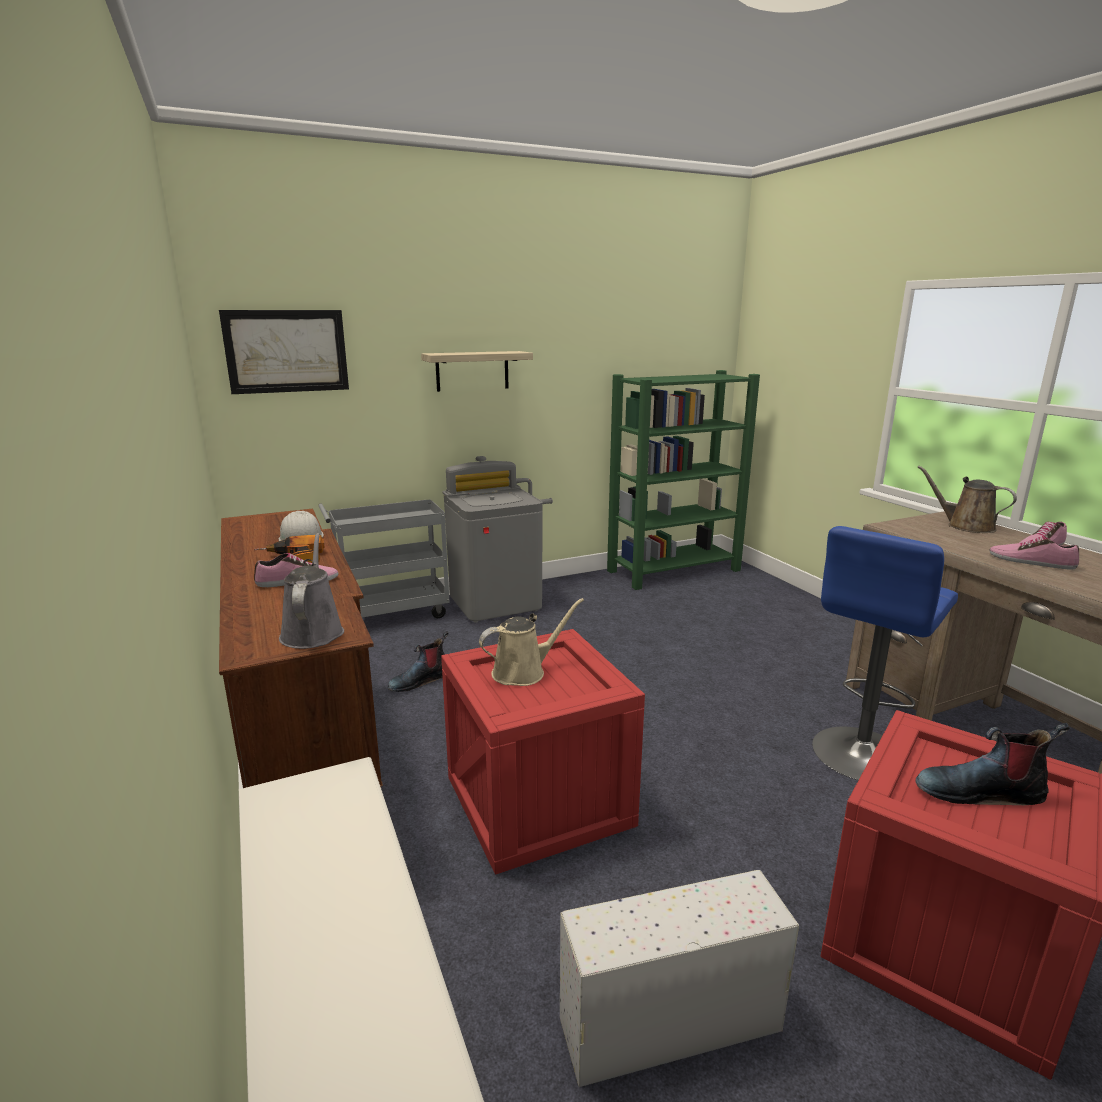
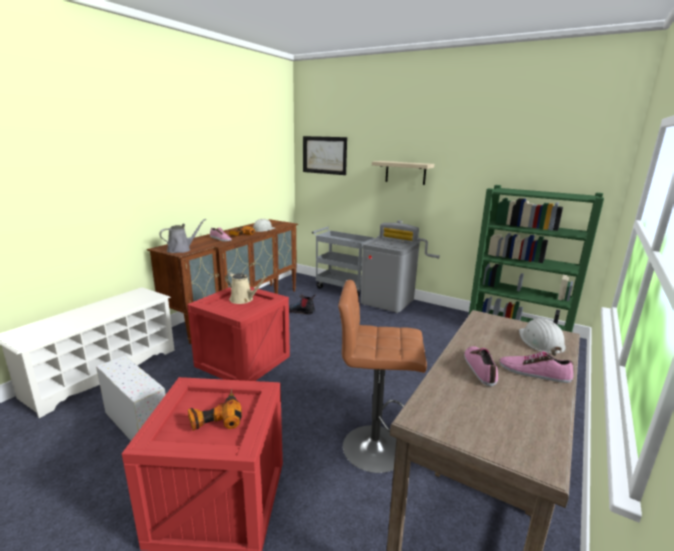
camera: 55 degrees right, 0 degrees up
blue stool [812,526,958,780] -> brown stool [338,280,427,473]
boot [915,723,1070,805] -> power drill [188,389,242,431]
brown watering can [918,466,1017,533] -> white hard hat [519,318,566,356]

